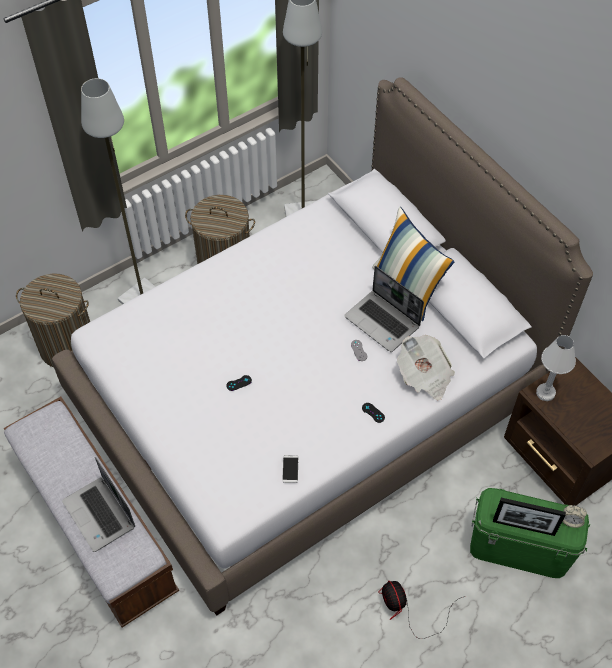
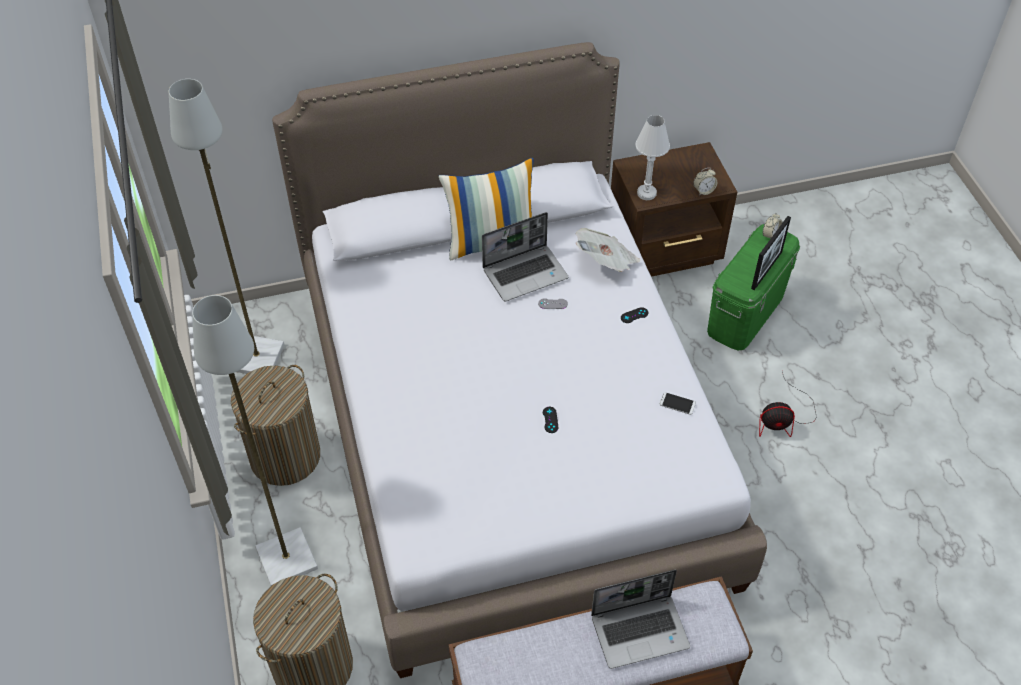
camera: 70 degrees left, 5 degrees down
none -> alarm clock [694,168,717,195]

